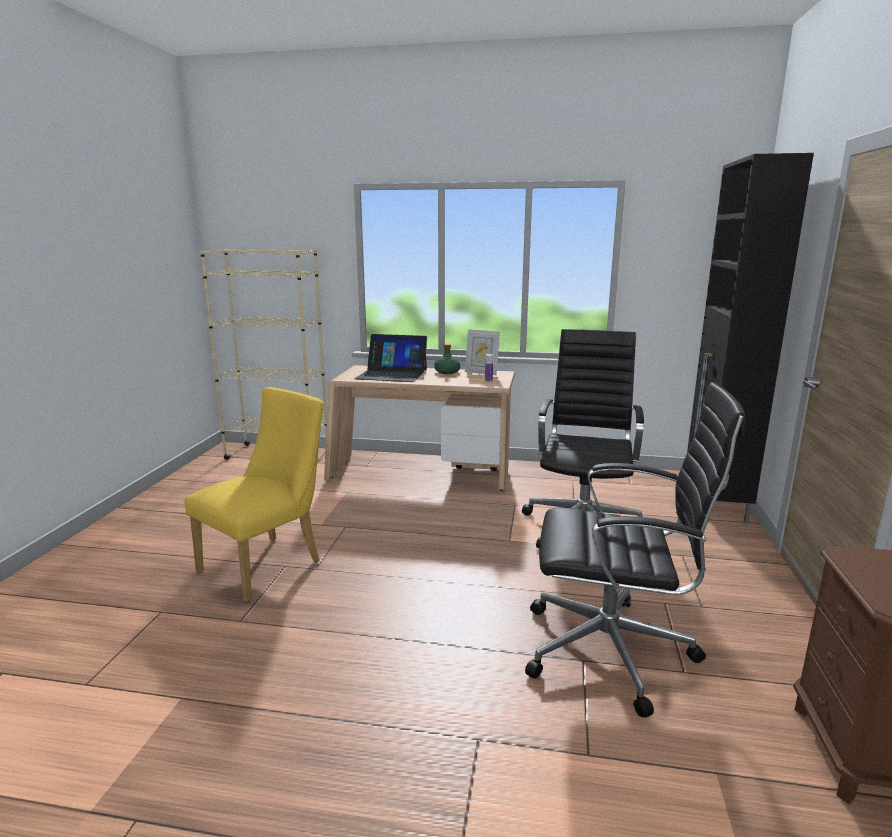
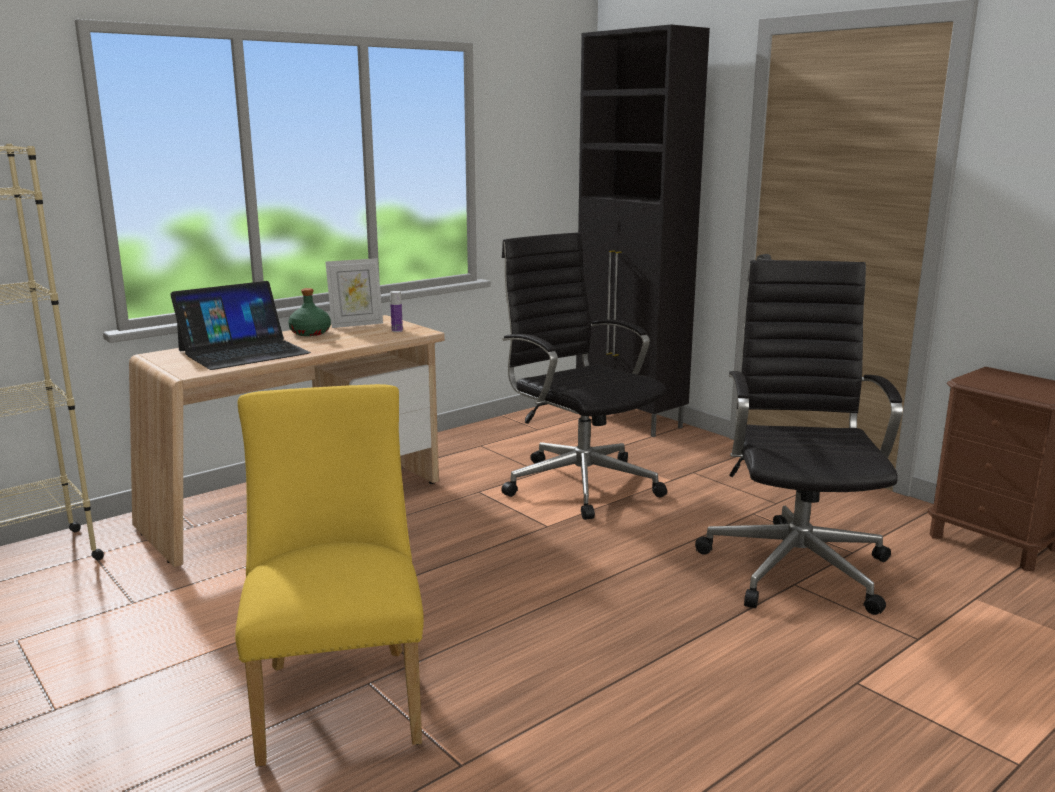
camera: 50 degrees left, 0 degrees up
black office chair [525,382,746,718] -> black office chair turned 45 degrees counterclockwise [695,260,903,615]

